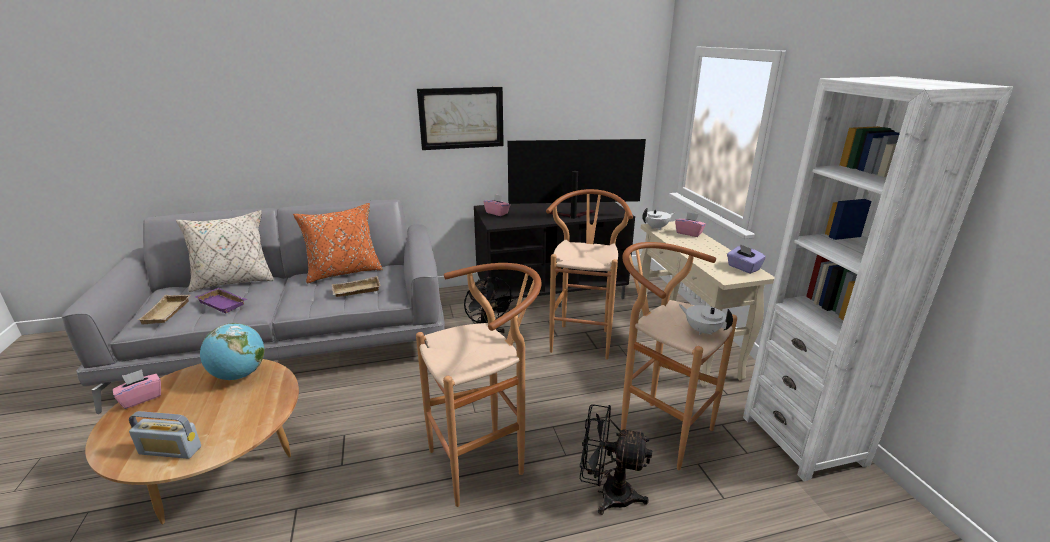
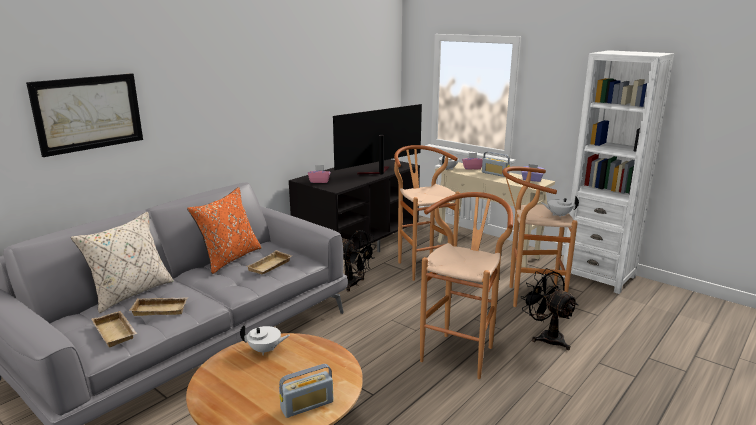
camera: 35 degrees left, 5 degrees down
pink tissue box [113,369,161,409] -> none
purple tray [195,288,248,313] -> beige tray [129,297,188,316]
globe [200,323,264,380] -> white teapot [240,325,290,355]
picture [417,87,504,150] -> picture moved to [26,73,143,157]
black fan [580,404,652,515] -> black fan turned 75 degrees clockwise [521,268,578,350]
none -> radio [482,151,510,177]

